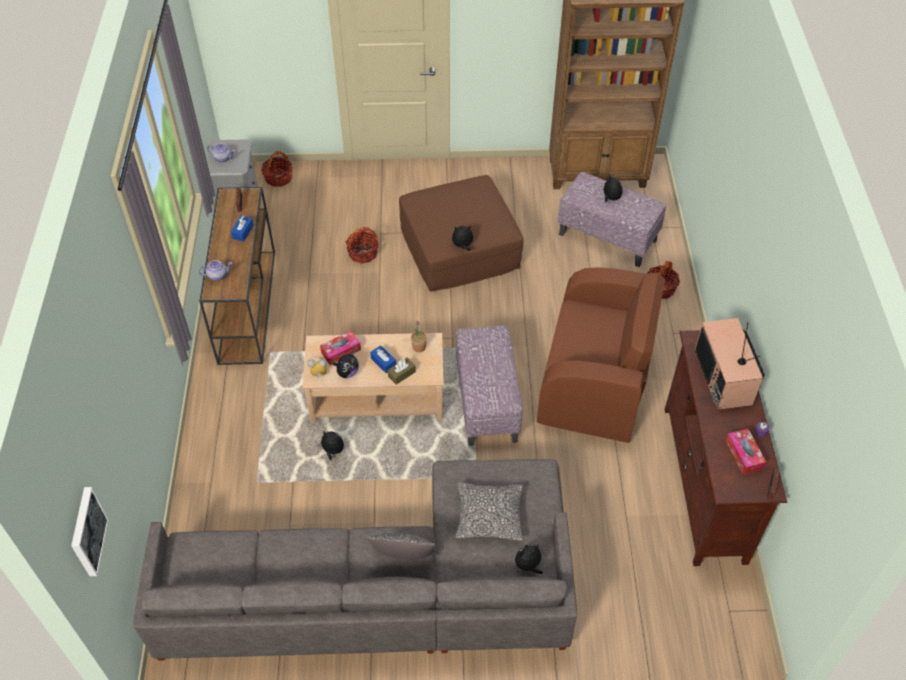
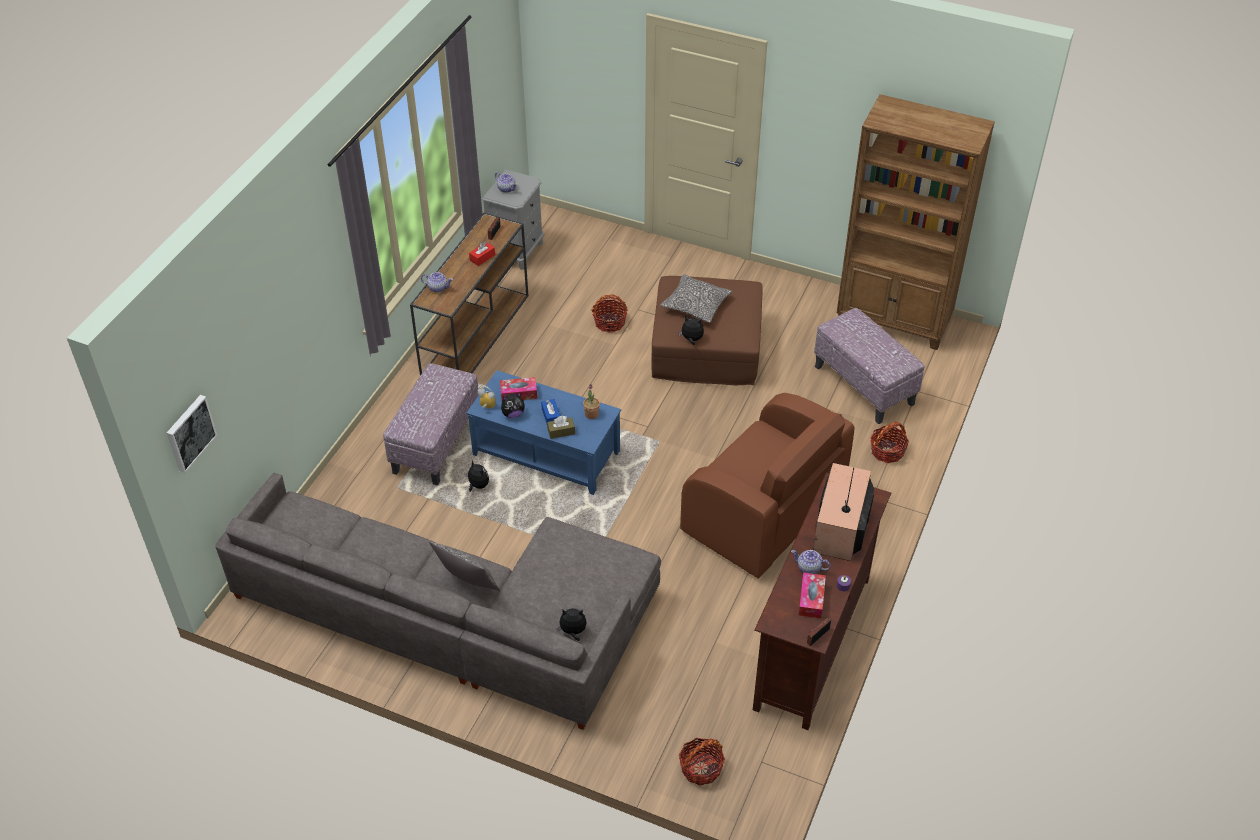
camera: 25 degrees right, 5 degrees down
blue tissue box [231,216,254,241] -> red tissue box [469,242,495,266]
basket [261,151,293,187] -> basket moved to [679,738,725,785]
beige coffee table [302,333,444,423] -> blue coffee table [466,370,621,495]
ottoman [456,326,523,446] -> ottoman moved to [383,363,479,485]
pillow [456,482,523,541] -> pillow moved to [660,274,733,323]
plush toy [600,175,623,202] -> none
none -> teapot [791,550,830,574]

